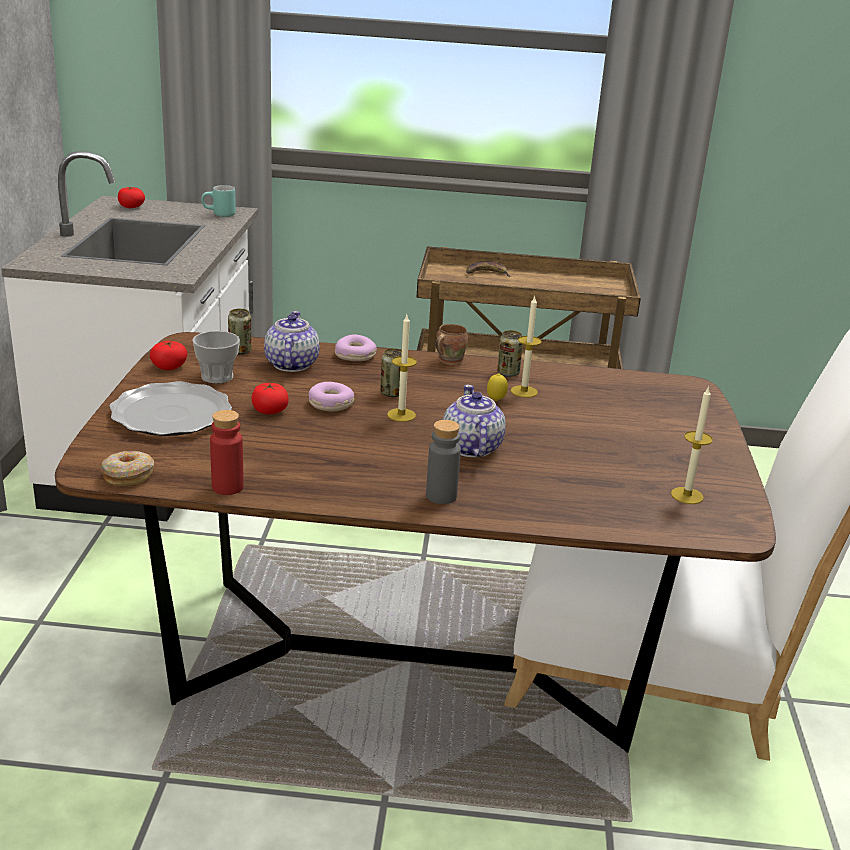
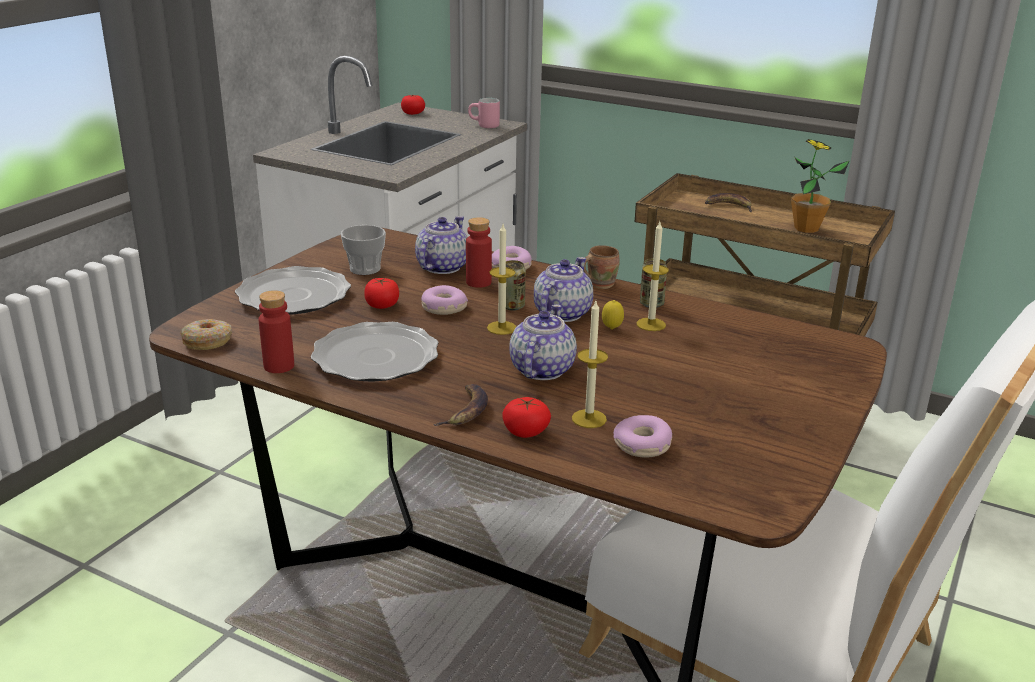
camera: 25 degrees right, 0 degrees up
tomato [150,341,188,370] -> tomato moved to [503,397,551,438]
turquoise mug [201,185,236,217] -> pink mug [468,98,500,128]
can [228,309,252,355] -> none
grey bottle [426,420,461,504] -> banana [433,384,488,426]
candle [671,386,713,504] -> candle moved to [572,301,608,428]
none -> plate [311,322,438,382]
none -> red bottle [466,217,492,288]
none -> teapot [534,257,593,322]
none -> donut [613,415,672,457]
none -> potted plant [791,139,849,233]

